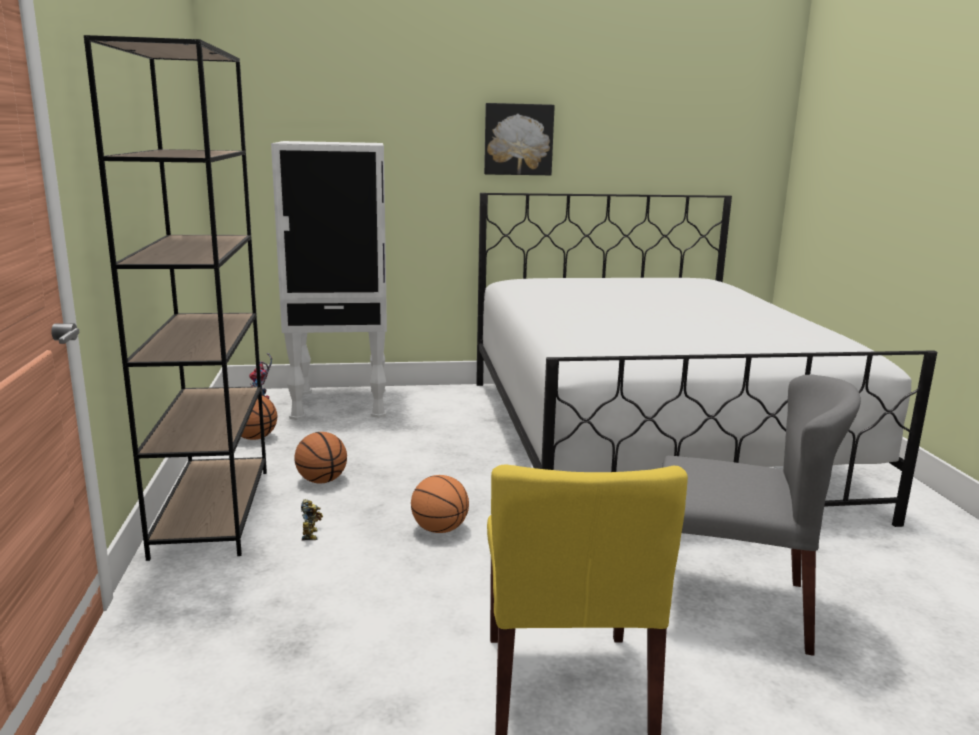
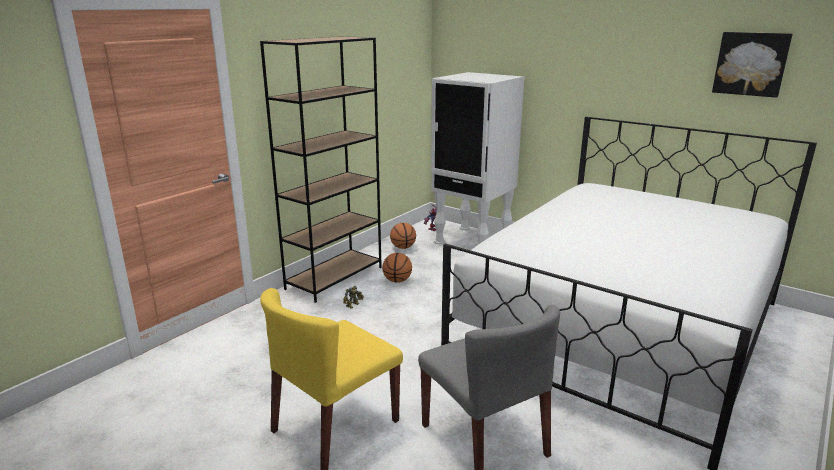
camera: 45 degrees right, 5 degrees up
basketball [411,475,469,533] -> none
picture [484,103,555,175] -> picture moved to [712,32,793,98]

